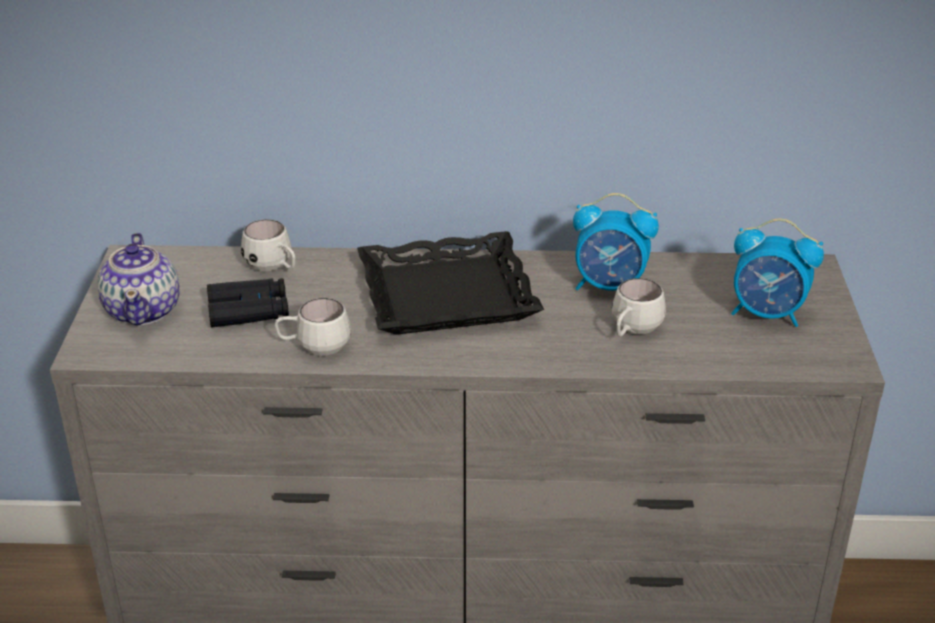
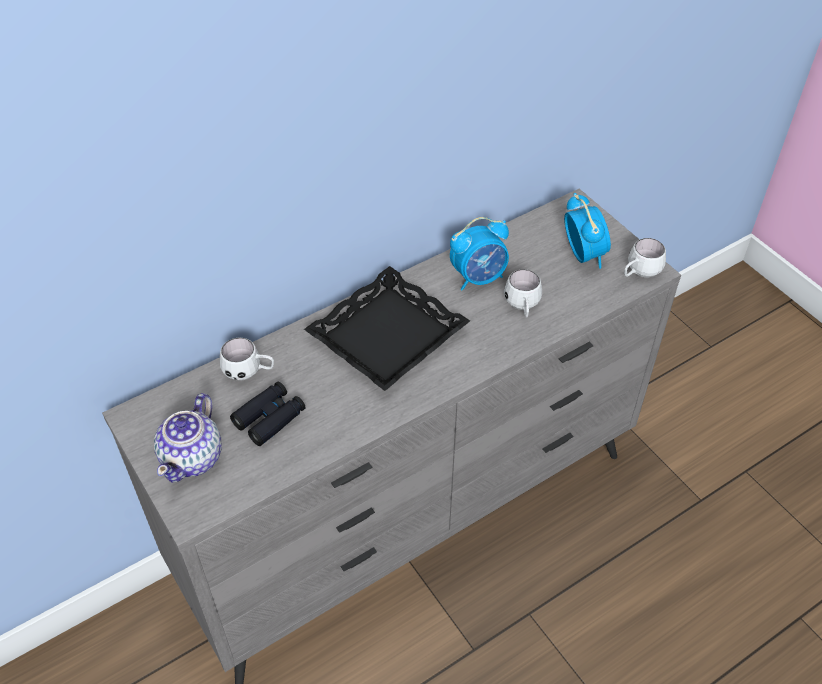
camera: 35 degrees left, 15 degrees up
teapot [97,233,180,326] -> teapot turned 60 degrees clockwise [154,393,222,482]
white mug [274,298,351,356] -> white mug moved to [624,238,666,277]
alarm clock [731,218,824,327] -> alarm clock turned 90 degrees counterclockwise [564,193,611,269]

